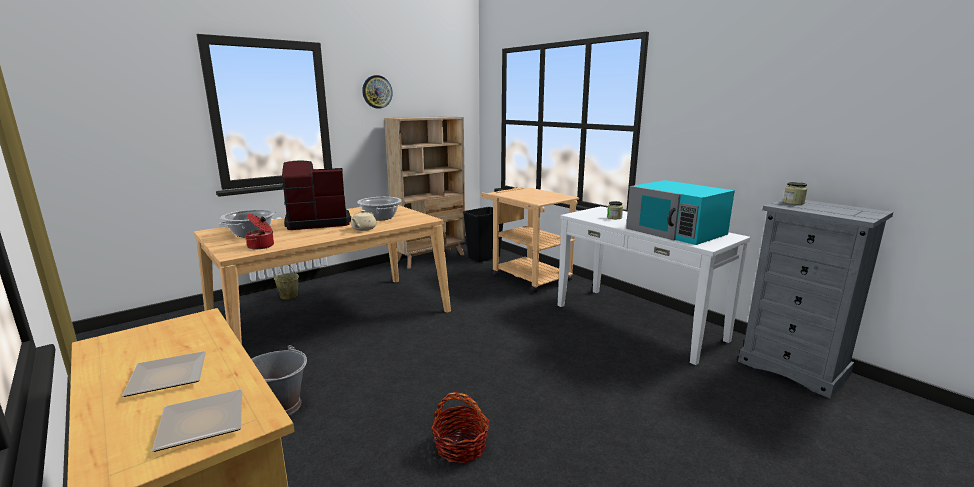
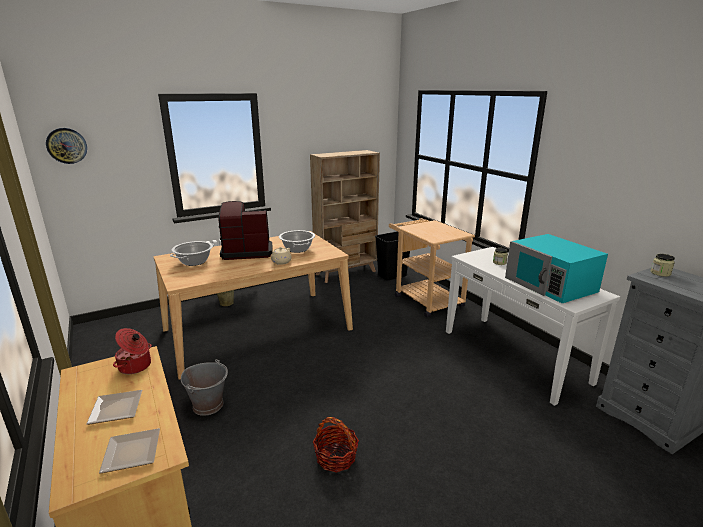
camera: 10 degrees right, 5 degrees up
cooking pot [245,214,274,249] -> cooking pot moved to [113,328,152,374]
wall clock [362,75,393,108] -> wall clock moved to [46,128,87,164]

